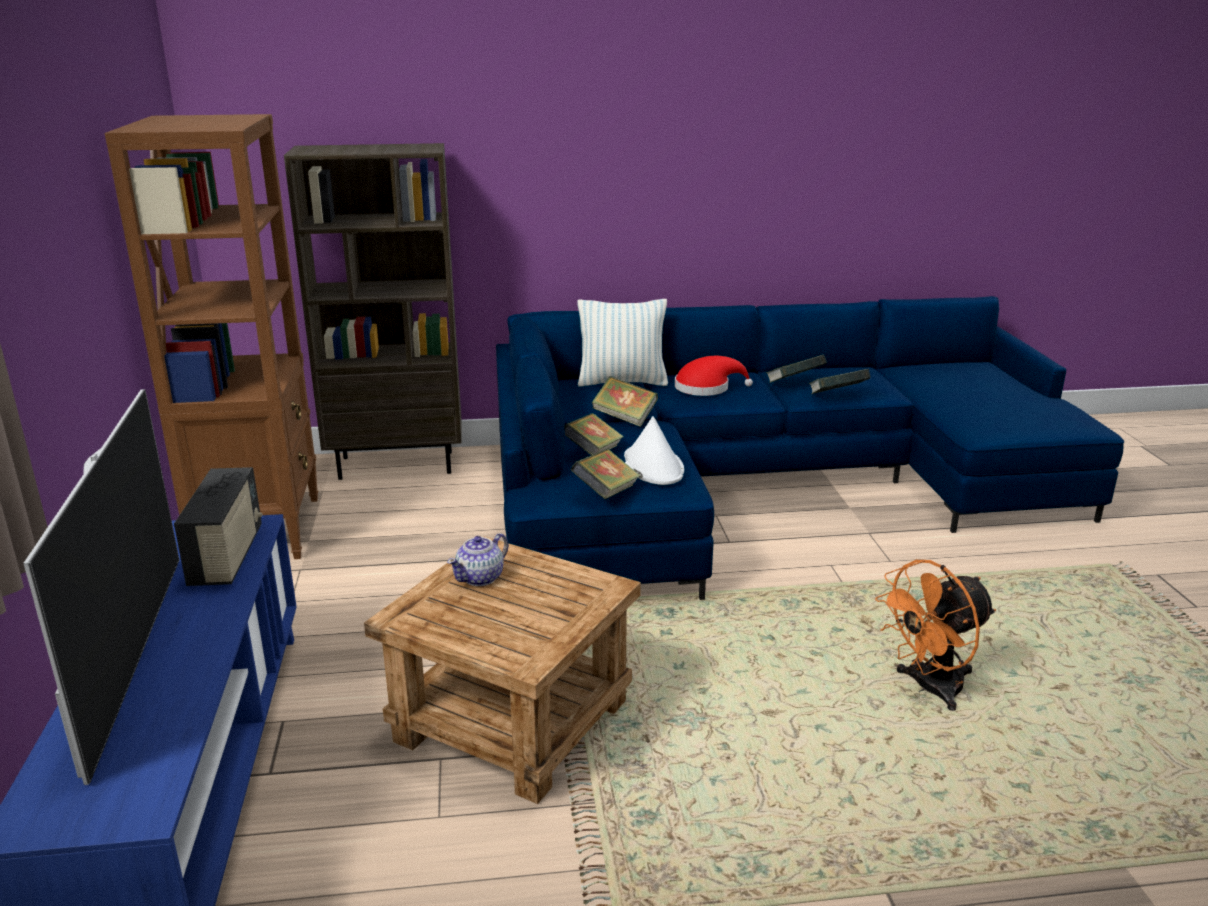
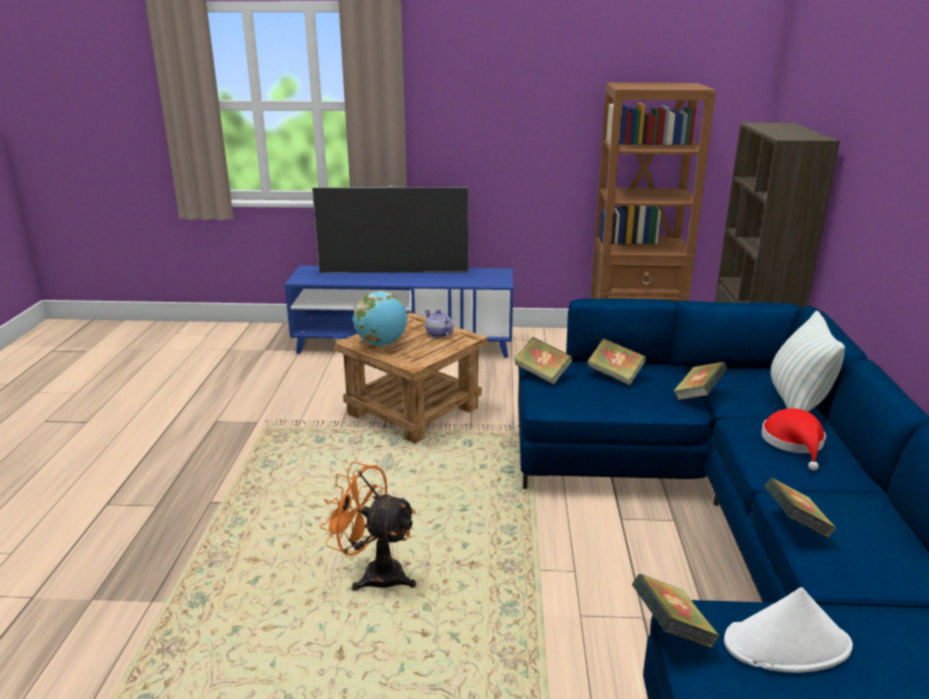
camera: 100 degrees right, 0 degrees up
radio [174,467,262,586] -> none
white hat [624,416,684,485] -> white hat moved to [724,587,853,673]
book [766,355,827,383] -> book moved to [632,574,720,649]
orange fan [875,560,996,711] -> orange fan turned 45 degrees counterclockwise [320,462,416,591]
none -> globe [353,291,407,346]

